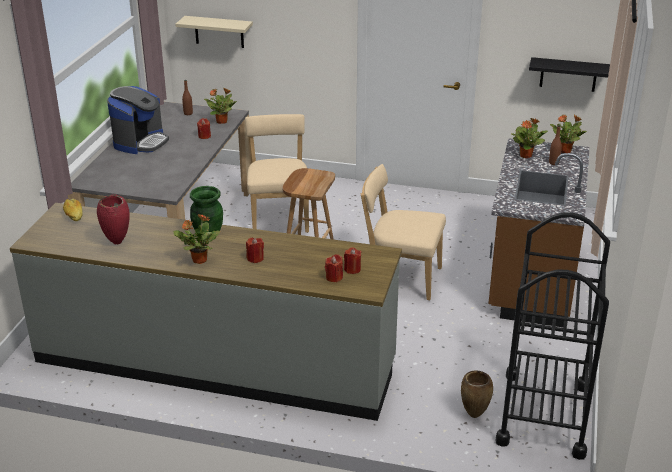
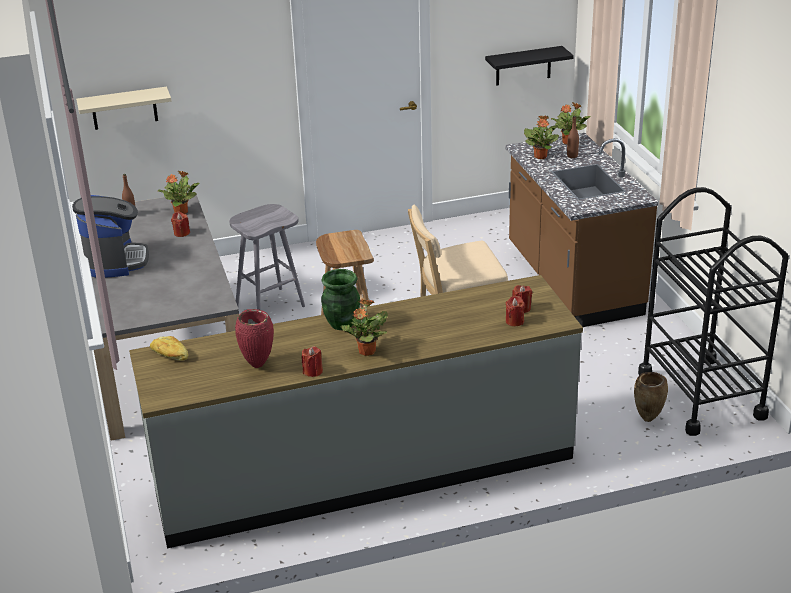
camera: 30 degrees left, 0 degrees up
beige chair [245,114,309,233] -> grey stool [229,204,305,310]
red candle [246,238,264,263] -> red candle moved to [302,346,323,377]

